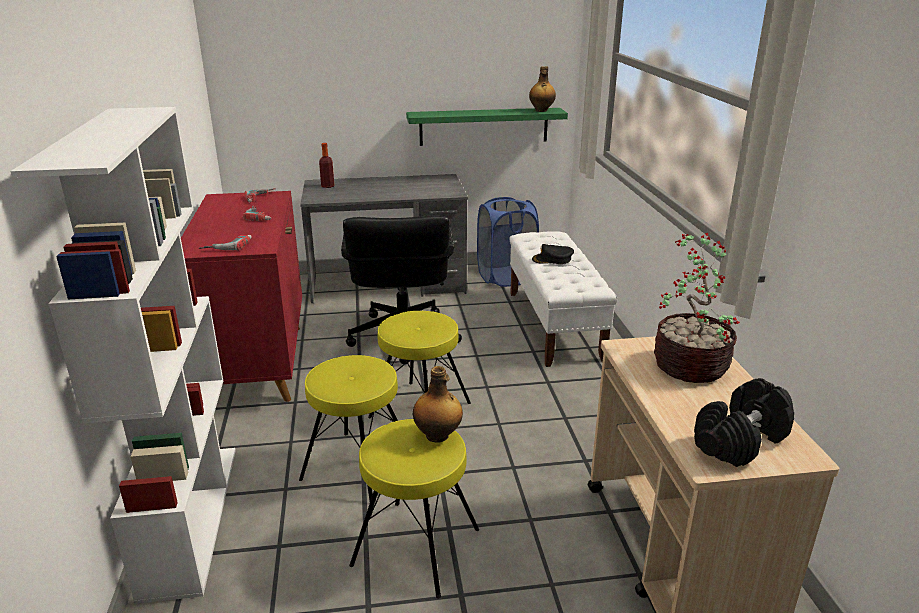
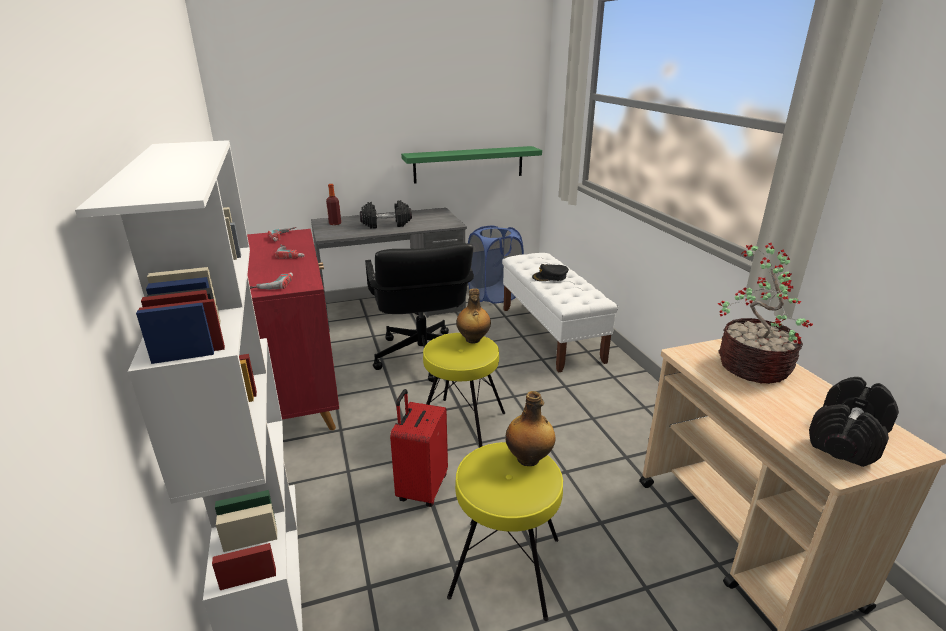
camera: 10 degrees left, 0 degrees up
yellow stool [299,355,398,502] -> red suitcase [390,389,448,507]
bottle [529,66,556,112] -> bottle moved to [456,289,491,344]
none -> black dumbbell [360,200,412,229]

